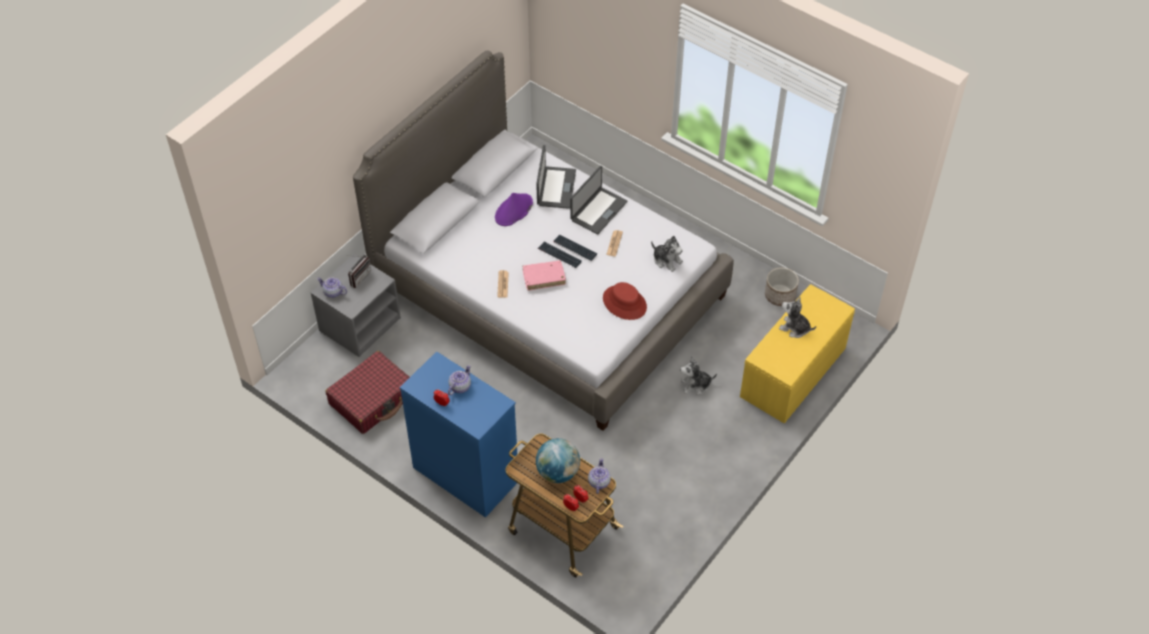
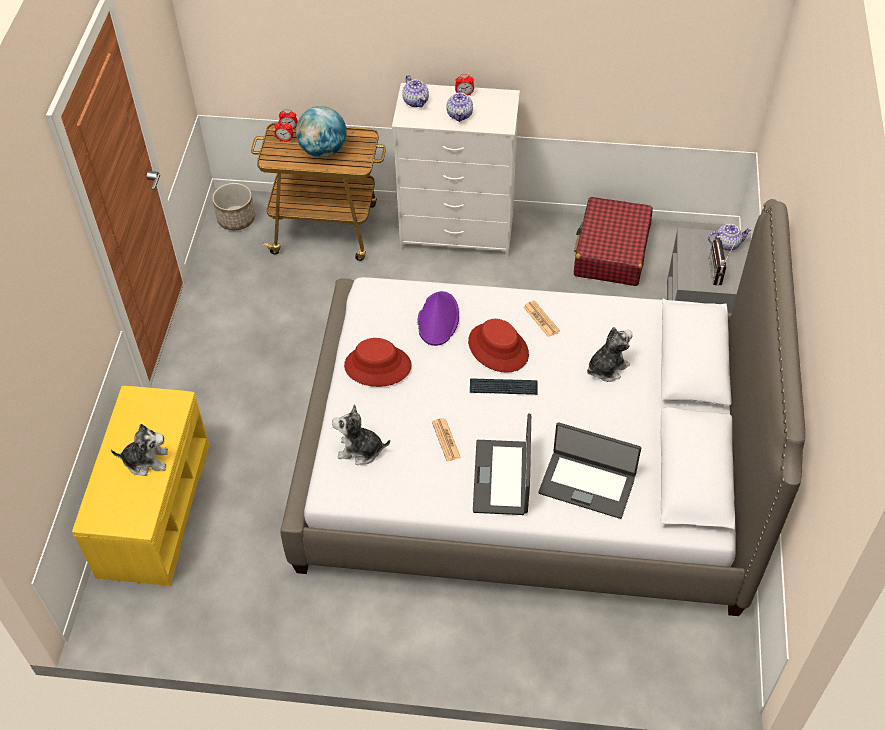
camera: 150 degrees right, 0 degrees up
blue dresser [400,351,517,518] -> white dresser [392,83,520,257]
purple hat [495,193,533,226] -> purple hat moved to [417,291,459,346]
pink book [522,260,566,291] -> red hat [468,319,529,373]
laptop [536,145,576,209] -> laptop turned 45 degrees counterclockwise [538,422,641,519]
keyboard [553,235,597,261] -> none
teapot [588,458,611,494] -> teapot moved to [402,75,429,107]
plush toy [680,356,717,395] -> plush toy moved to [587,327,633,382]
planter [765,268,799,306] -> planter moved to [212,183,255,230]

